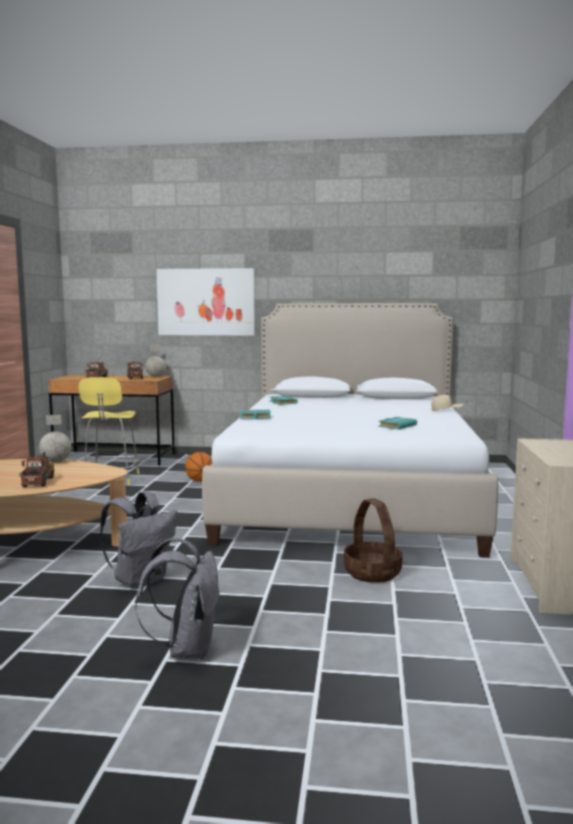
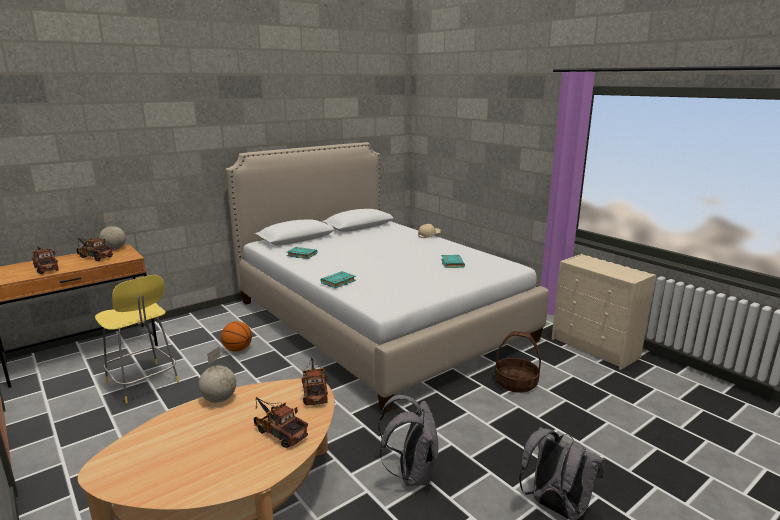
camera: 45 degrees left, 10 degrees up
picture [156,268,255,336] -> none
none -> toy truck [302,356,328,406]

